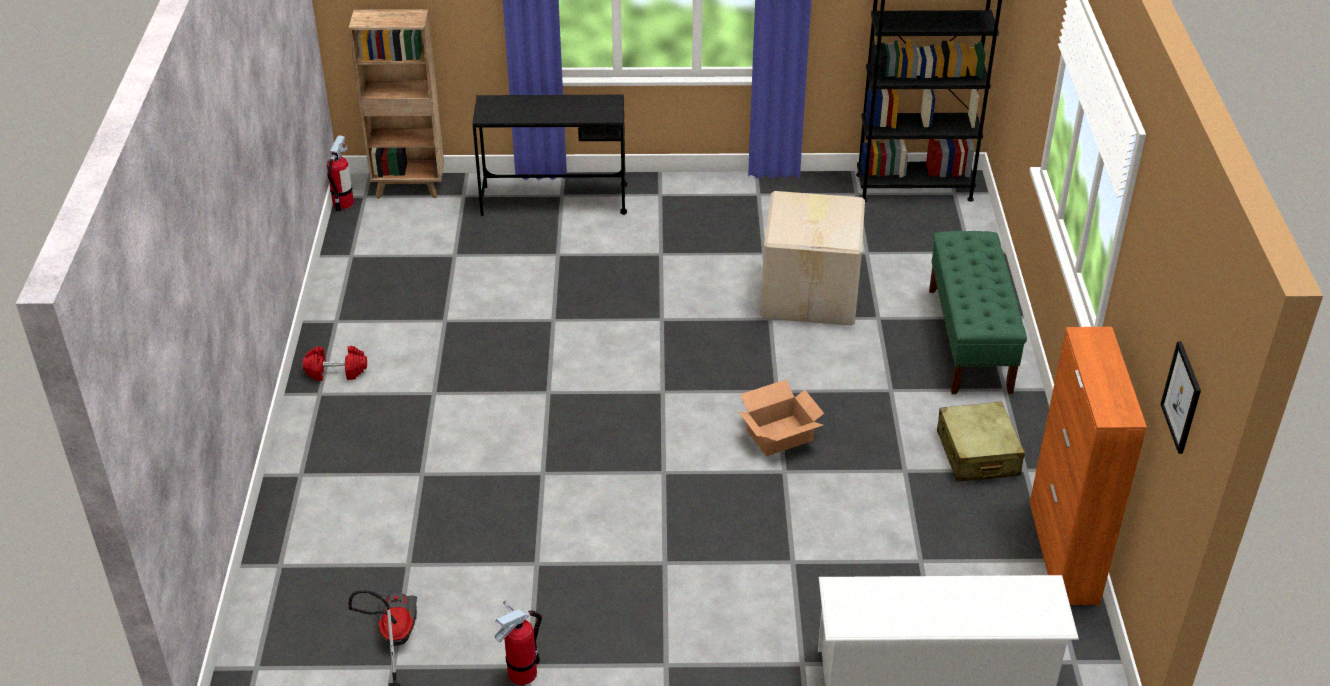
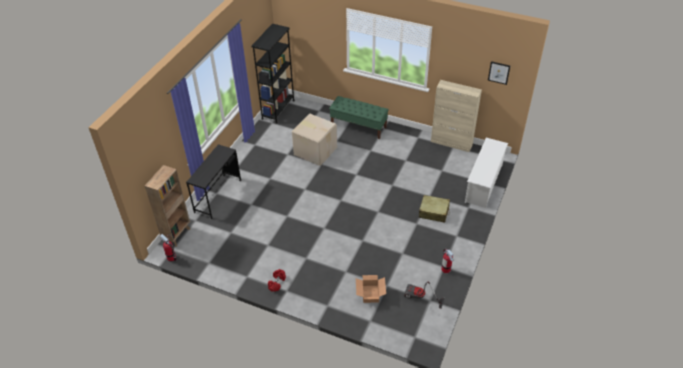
camera: 65 degrees left, 5 degrees up
cardboard box [738,380,824,456] -> cardboard box moved to [356,275,386,303]
beige suitcase [937,401,1025,482] -> beige suitcase moved to [419,195,450,223]
orange cabinet [1030,327,1147,605] -> beige cabinet [431,80,482,152]

